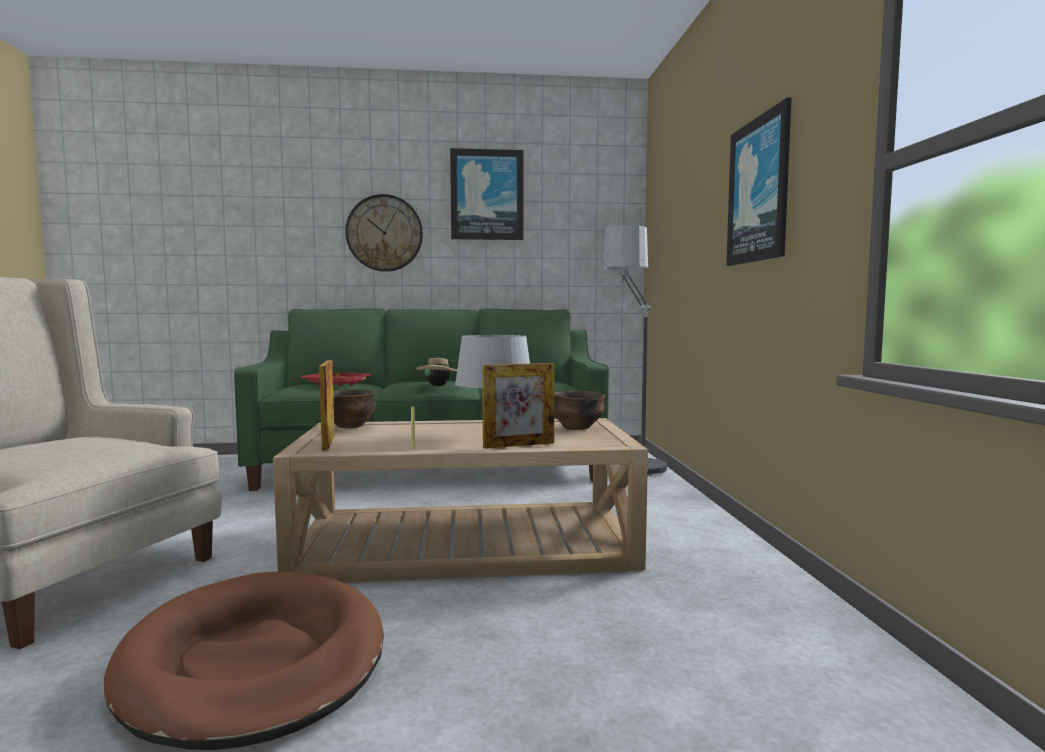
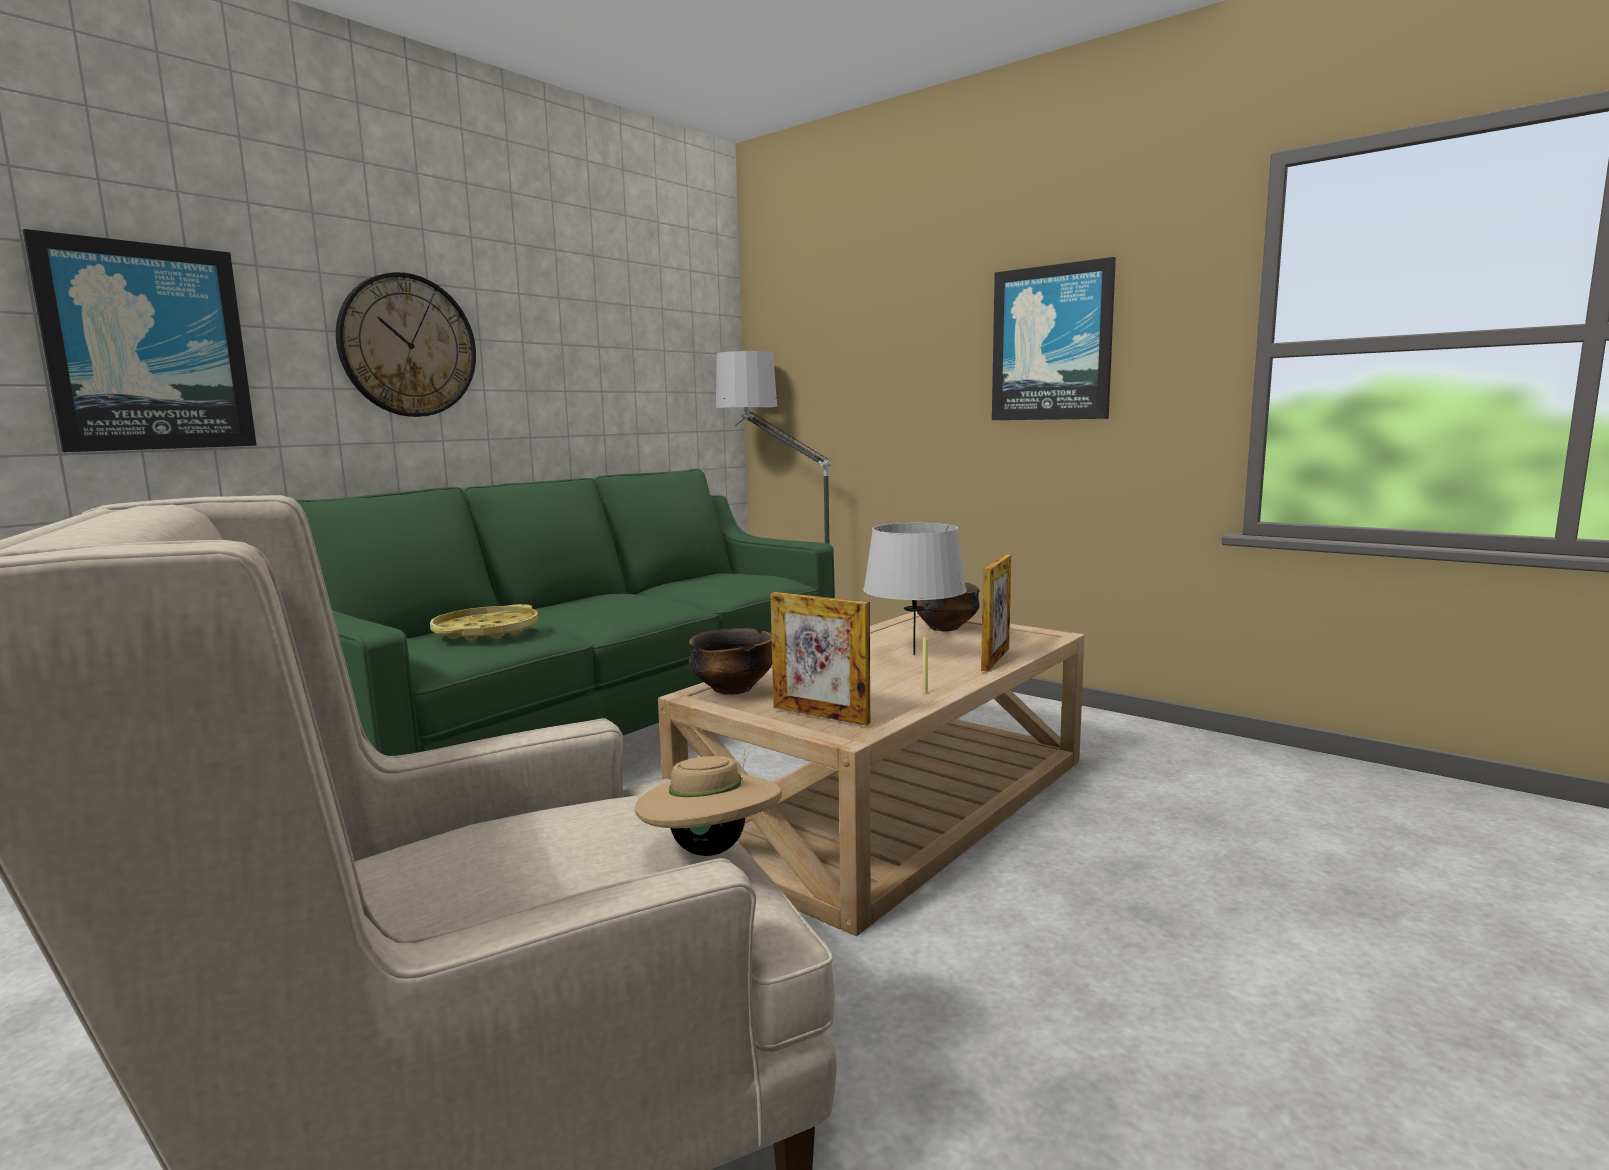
camera: 45 degrees left, 5 degrees up
brown dog bed [104,571,384,750] -> none
red tray [301,372,371,386] -> yellow tray [430,604,538,641]
beige hat [416,357,457,386] -> beige hat moved to [635,749,782,856]
picture [450,148,523,240] -> picture moved to [23,229,257,452]

